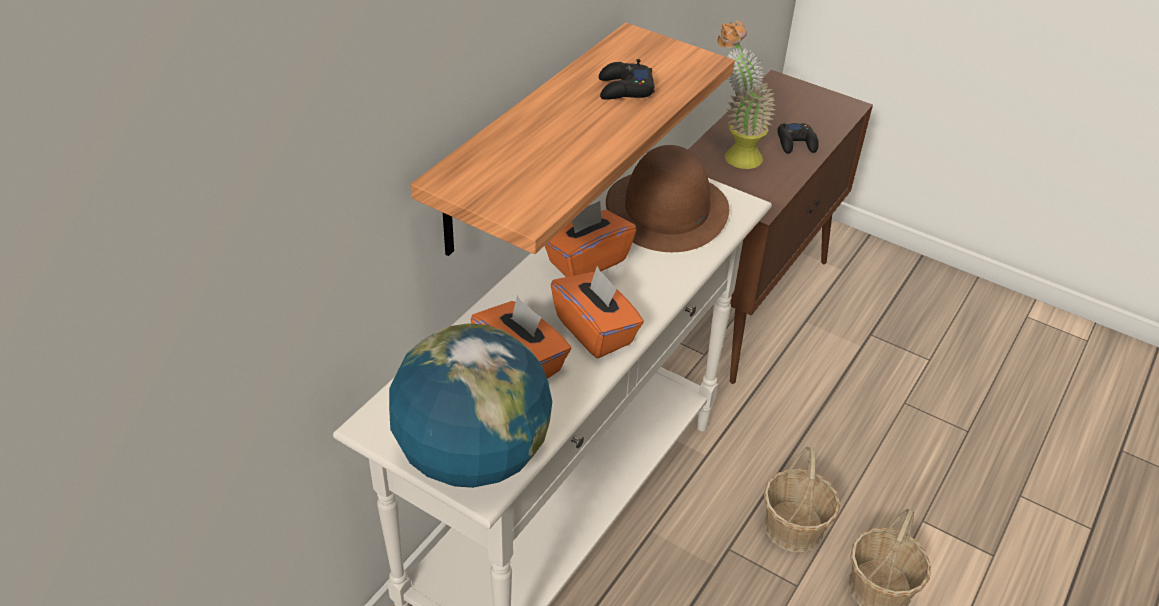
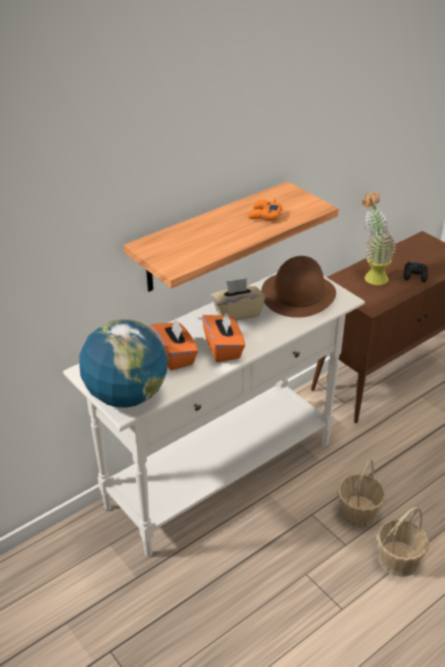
camera: 20 degrees right, 5 degrees down
orange tissue box [545,201,636,277] -> beige tissue box [211,278,265,321]
black game controller [599,59,655,100] -> orange game controller [248,199,283,221]

